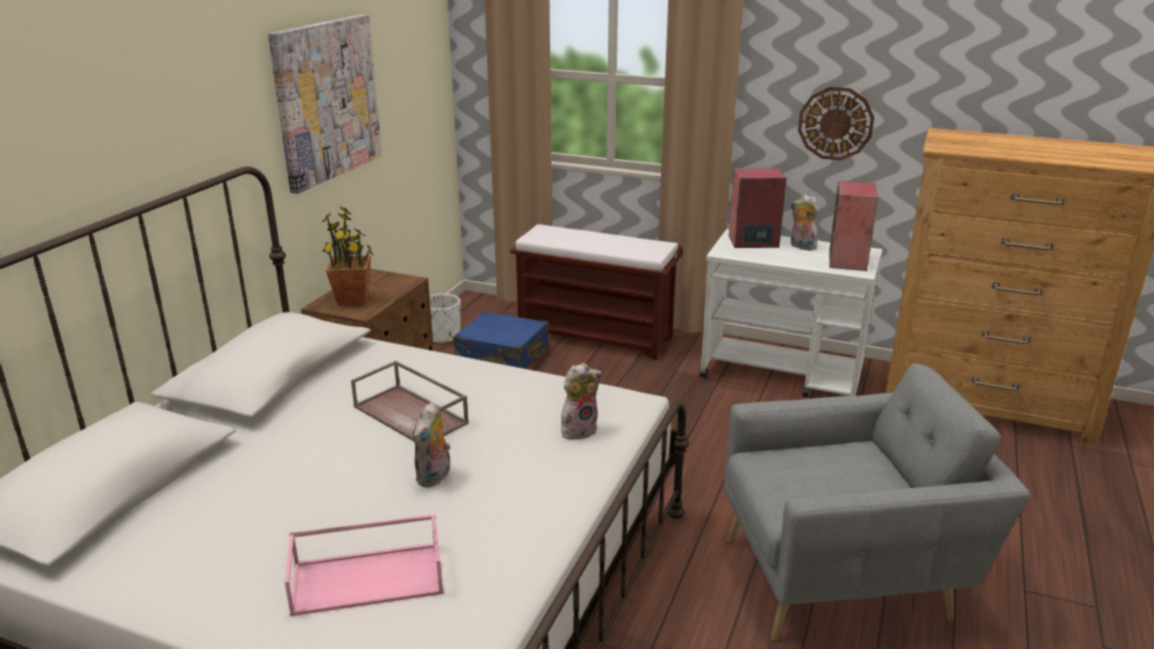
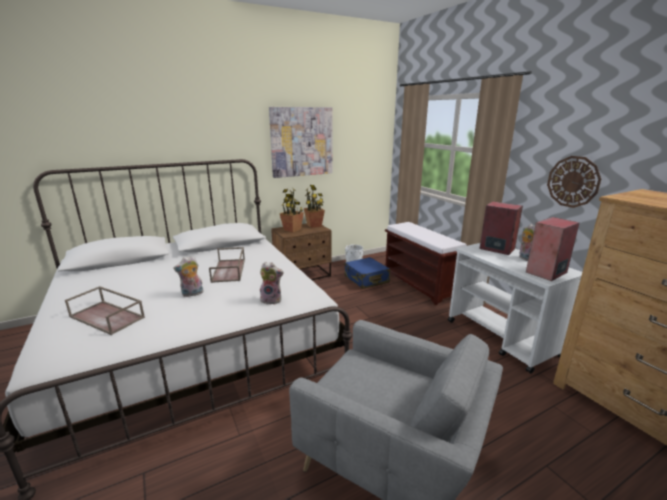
camera: 40 degrees right, 5 degrees down
pink tray [285,514,444,616] -> brown tray [65,286,145,335]
none -> potted plant [304,185,325,228]

